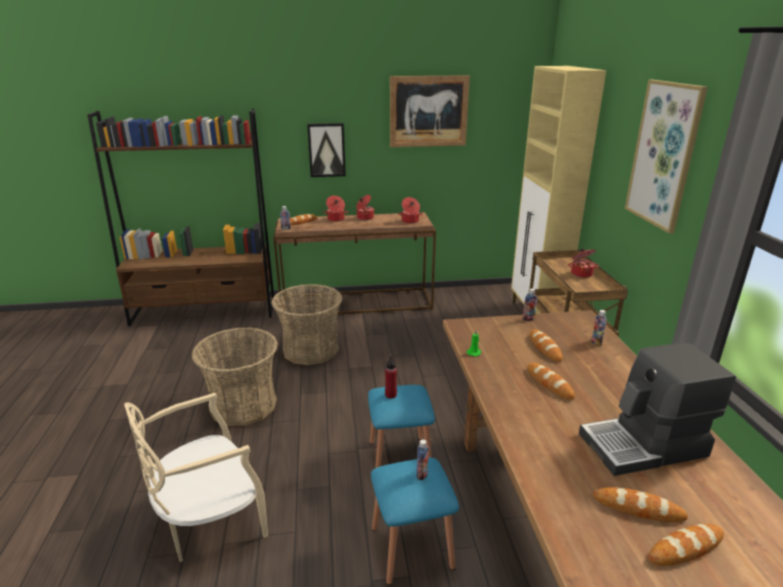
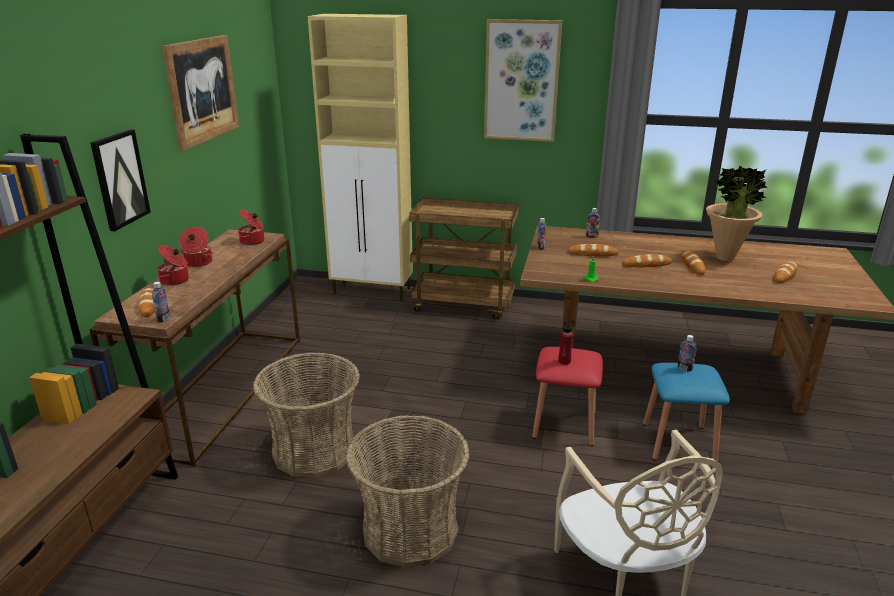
camera: 70 degrees left, 0 degrees up
blue stool [368,385,435,468] -> red stool [532,347,603,446]
cooking pot [568,248,599,278] -> none
coffee machine [579,342,736,476] -> potted plant [706,165,767,261]
bread [648,524,724,566] -> bread moved to [681,251,705,275]

